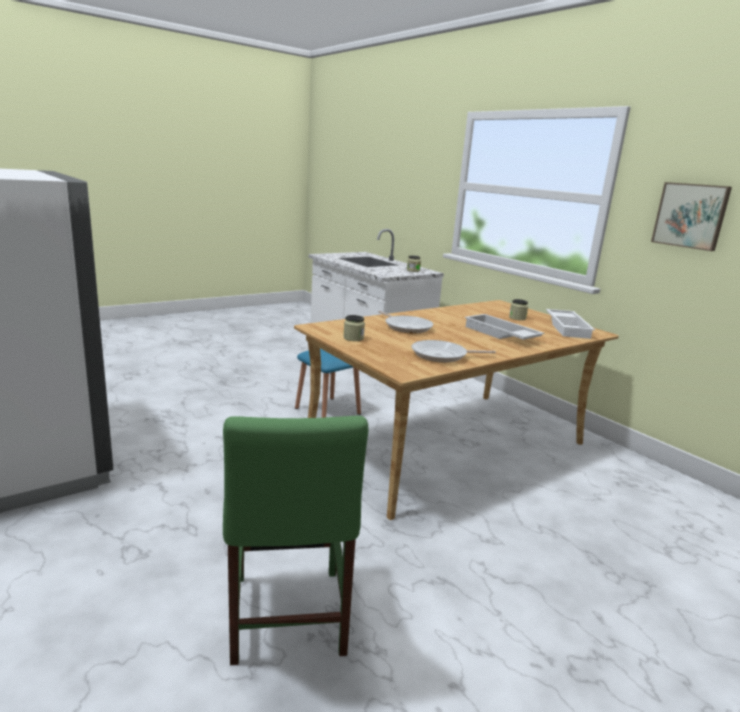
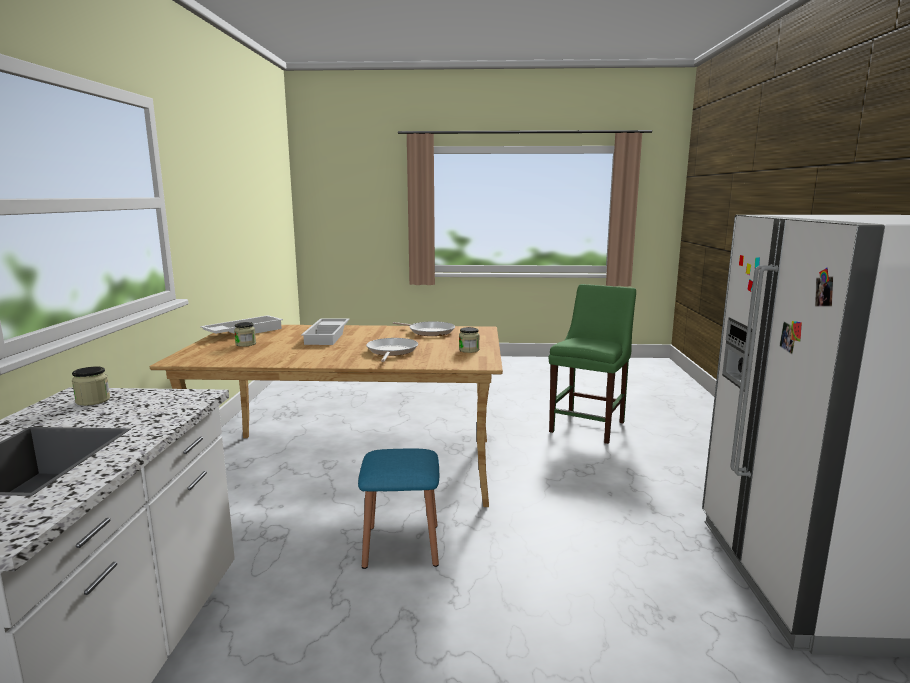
camera: 140 degrees left, 5 degrees down
picture [651,182,732,251] -> none

